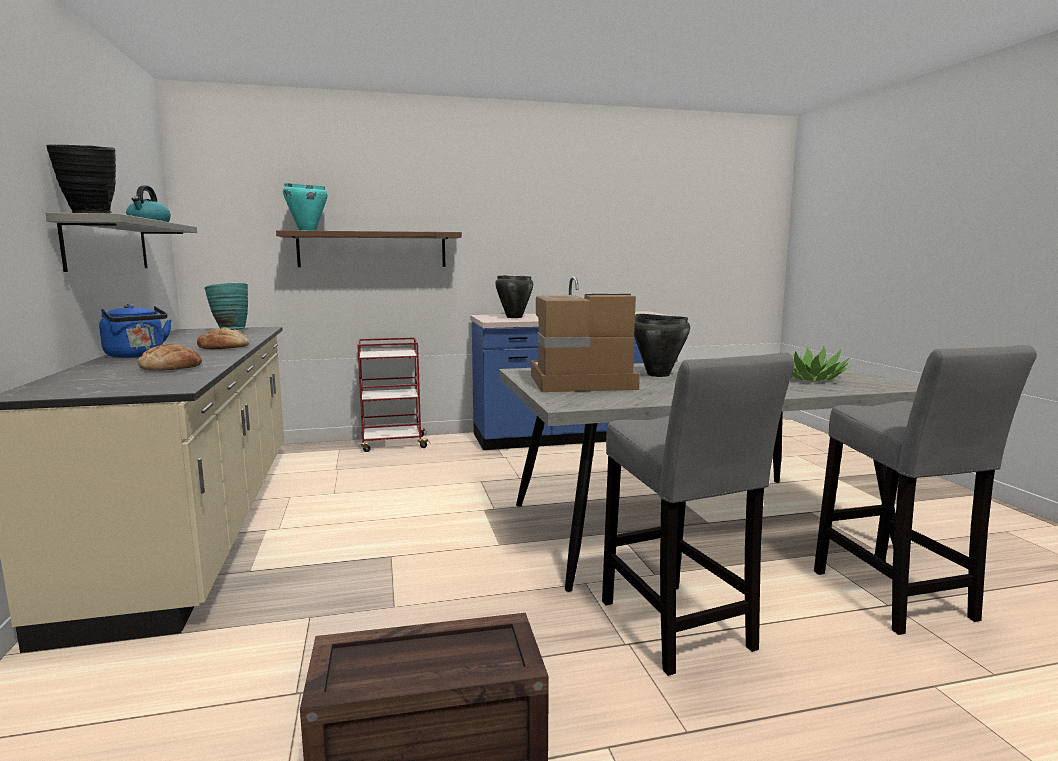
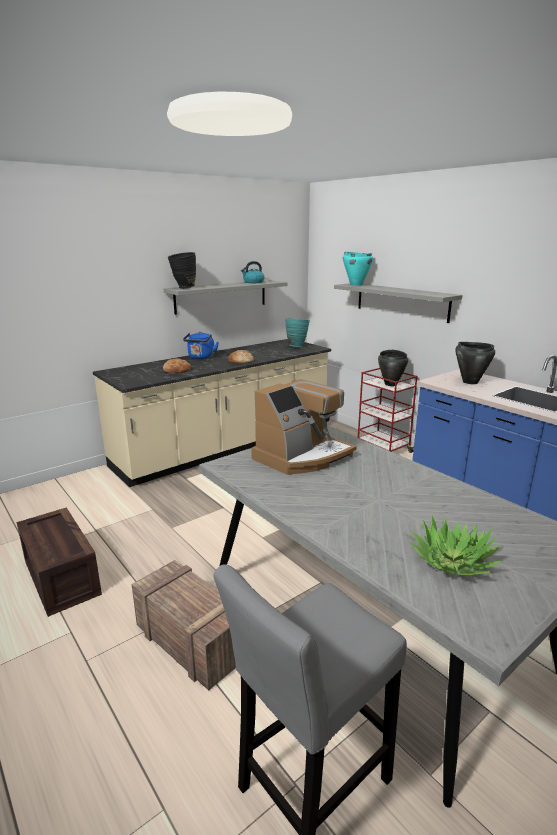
camera: 65 degrees right, 10 degrees up
brown shelf [276,230,462,267] -> grey shelf [334,283,463,323]
coffee machine [530,294,640,392] -> coffee machine turned 75 degrees clockwise [251,379,357,475]
grey stool [602,353,794,676] -> crate [131,560,236,691]
black cooking pot [634,314,690,377] -> black cooking pot moved to [378,350,408,386]

